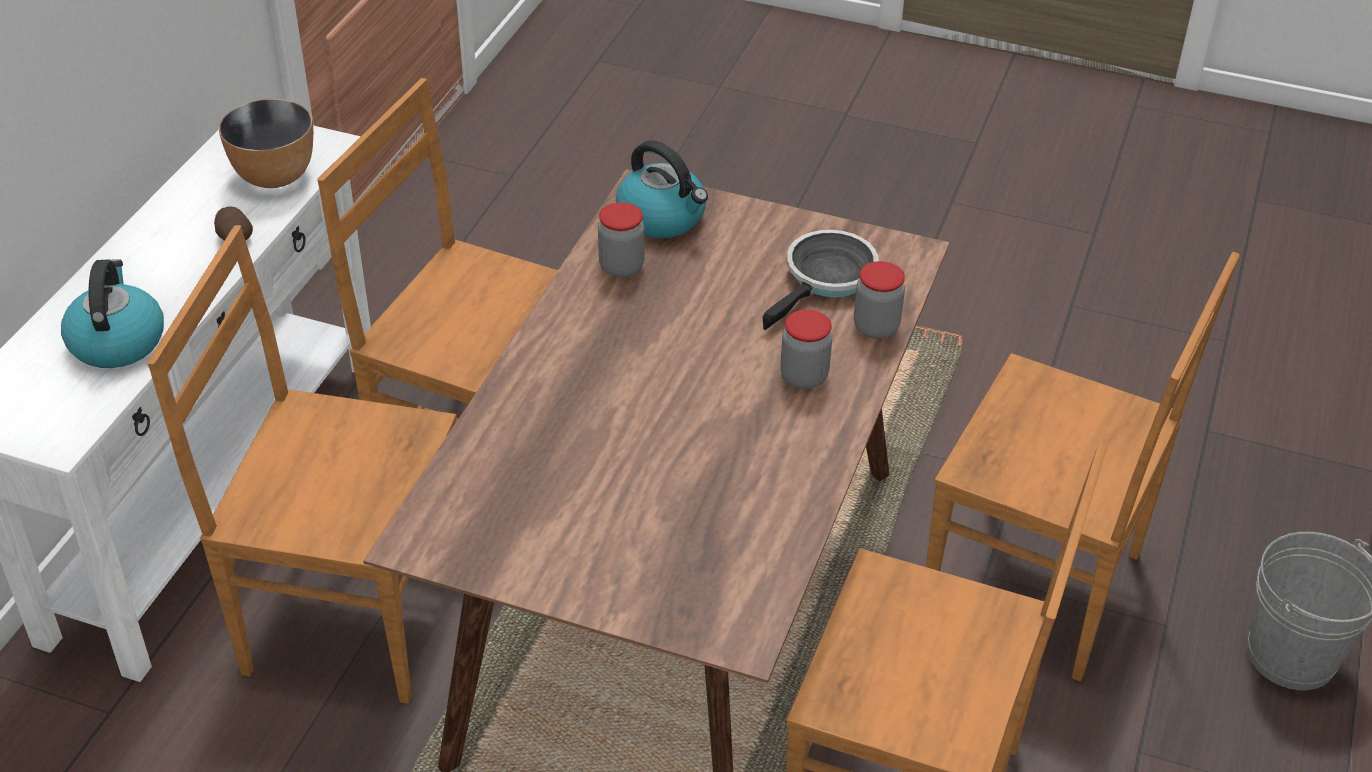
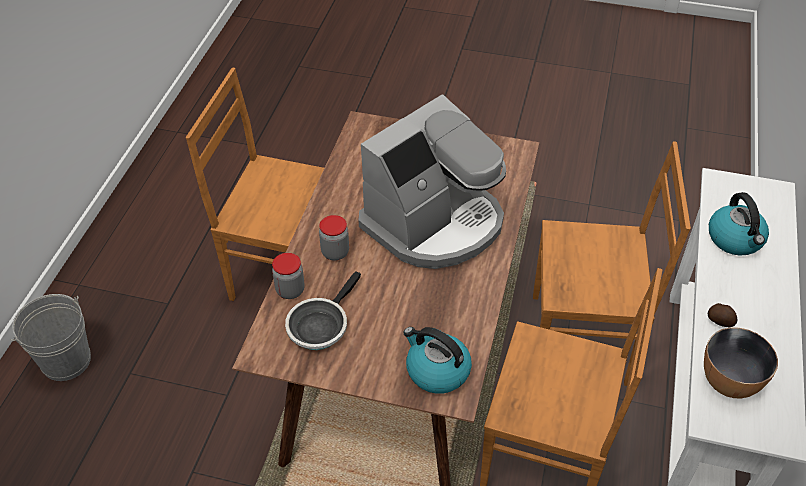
camera: 175 degrees right, 5 degrees up
jar [598,202,645,278] -> none
brown chair [926,252,1240,681] -> none
none -> coffee machine [359,94,506,269]

